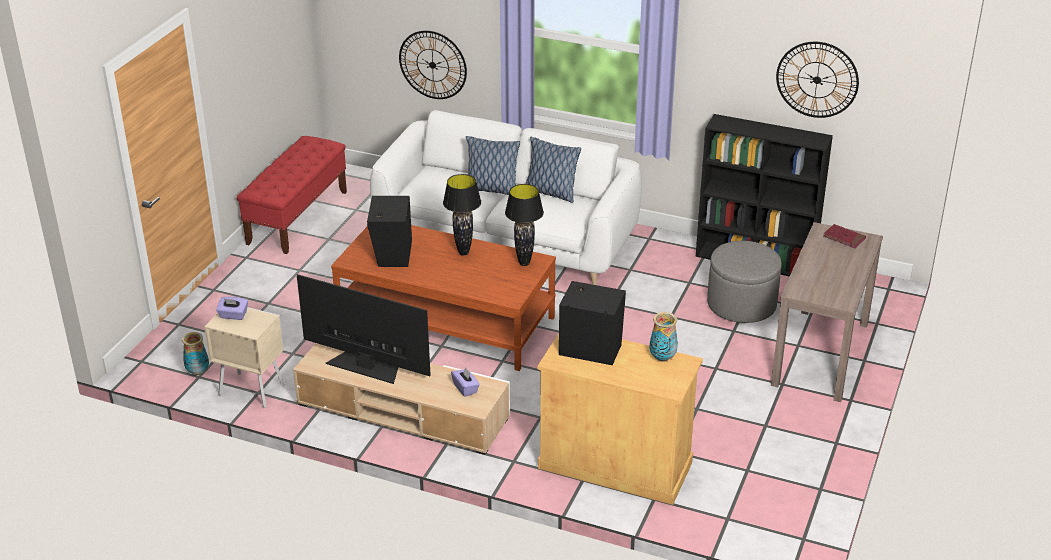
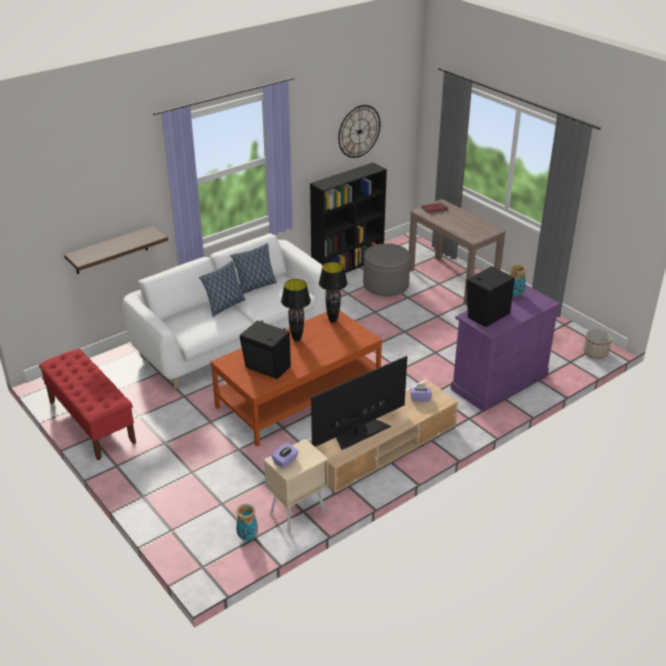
camera: 60 degrees left, 0 degrees up
wall clock [399,30,467,99] -> shelf [64,226,168,274]
beige cabinet [537,333,703,505] -> purple cabinet [451,285,560,412]
none -> planter [583,329,612,359]

